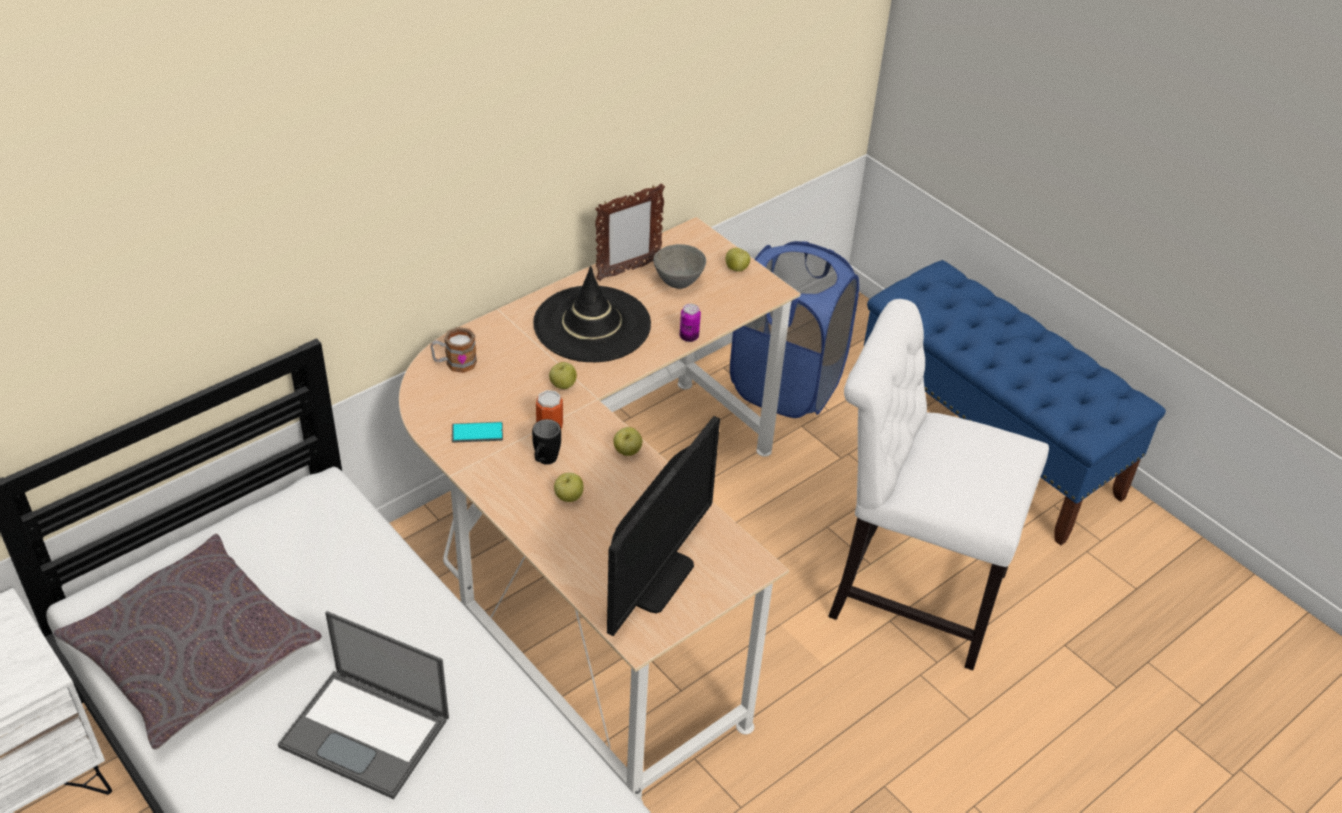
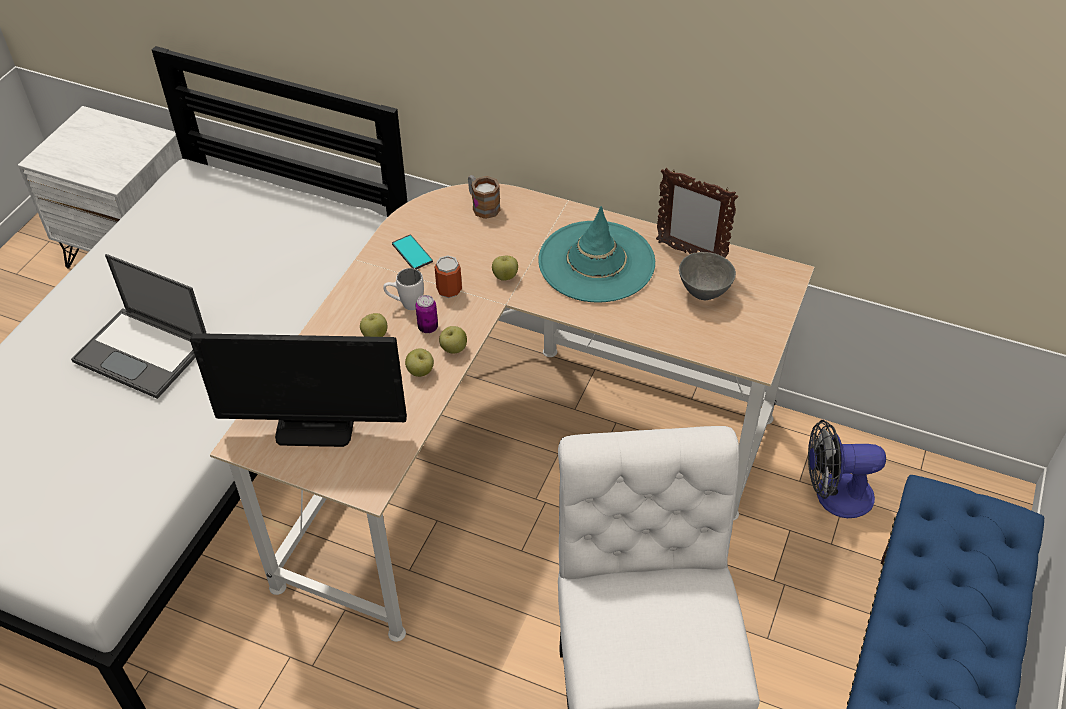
camera: 65 degrees right, 5 degrees up
grey pillow [54,534,322,750] -> none
laptop [278,611,449,799] -> laptop turned 60 degrees counterclockwise [71,254,207,399]
black mug [532,419,561,465] -> white mug [383,268,424,310]
black hat [534,266,651,362] -> turquoise hat [538,206,655,303]
can [680,304,701,342] -> can moved to [415,295,438,333]
apple [726,248,750,271] -> apple moved to [405,348,434,377]
blue laundry basket [730,241,859,418] -> fan [808,420,886,518]

